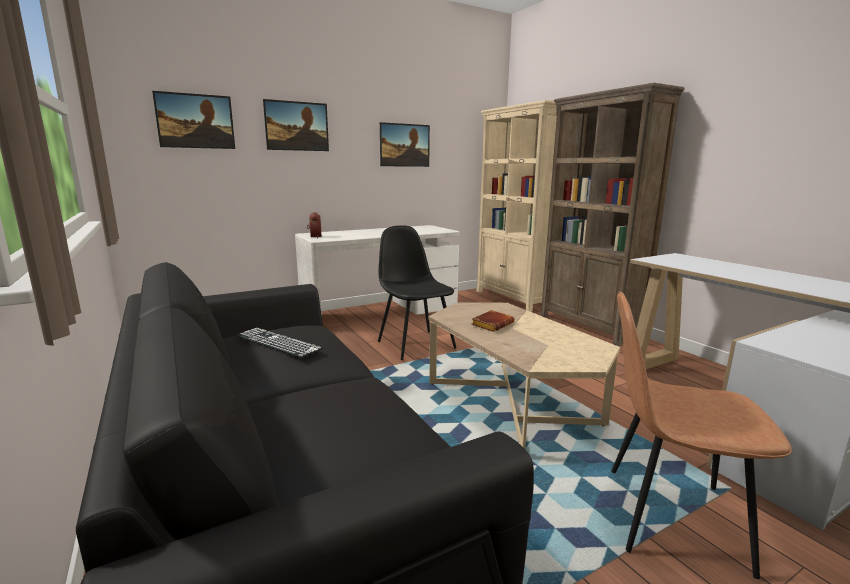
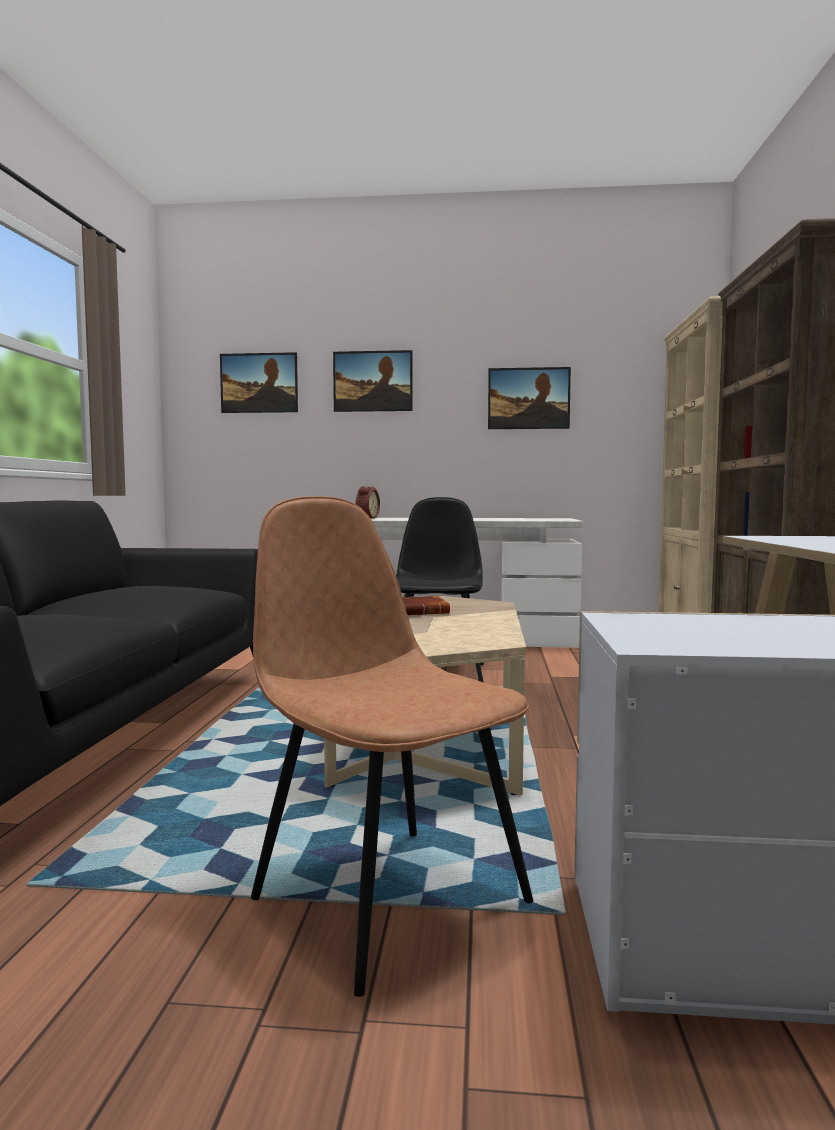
camera: 35 degrees right, 10 degrees down
keyboard [236,328,323,358] -> none

